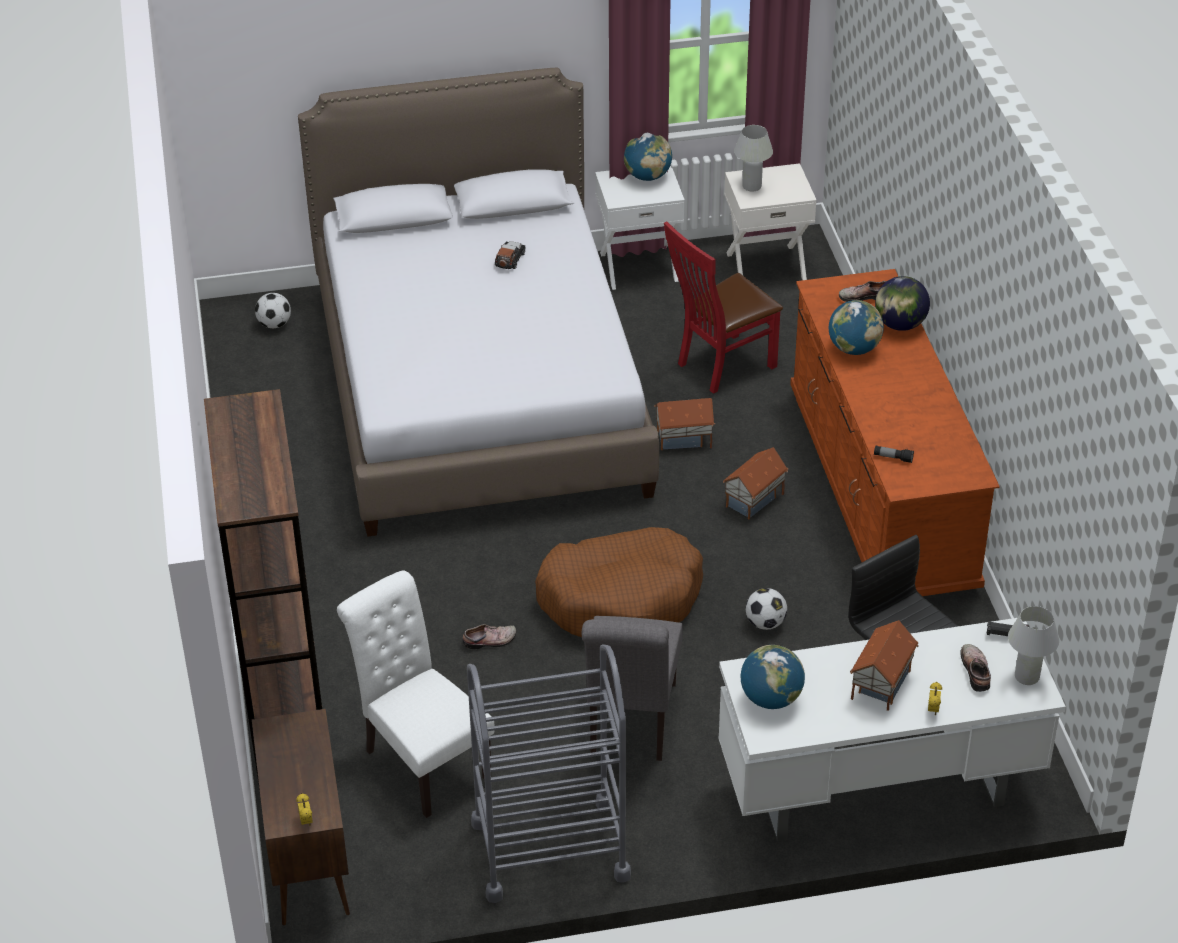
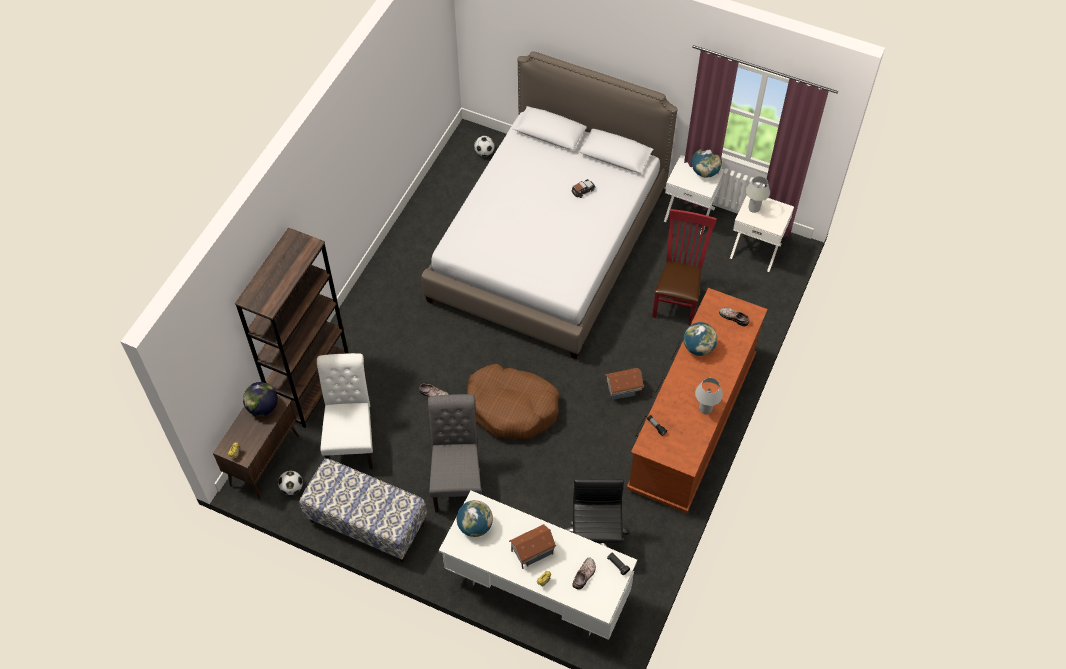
camera: 35 degrees right, 15 degrees up
grey cart [467,644,631,903] -> bench [299,458,427,562]
grey chair [581,616,683,761] -> grey chair turned 135 degrees clockwise [428,394,482,513]
toy house [654,398,715,450] -> none
red chair [664,222,783,394] -> red chair turned 105 degrees clockwise [652,209,717,325]
football [745,588,787,630] -> football moved to [278,471,303,495]
globe [875,276,930,331] -> globe moved to [243,382,278,416]
white table lamp [1008,606,1059,685] -> white table lamp moved to [695,378,723,414]

